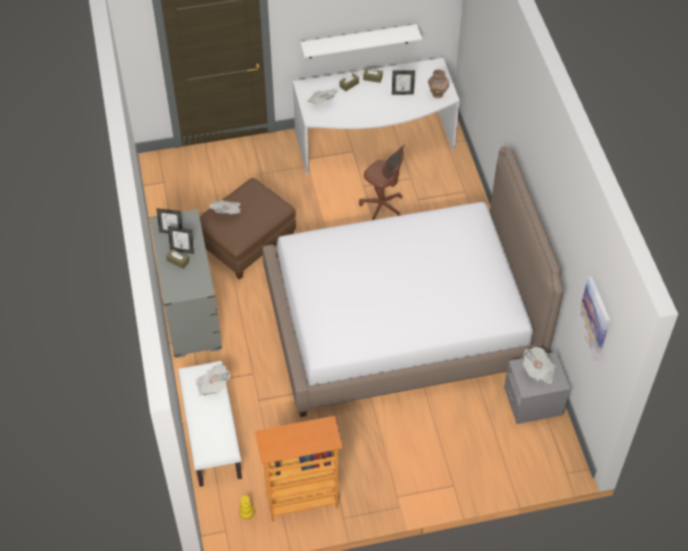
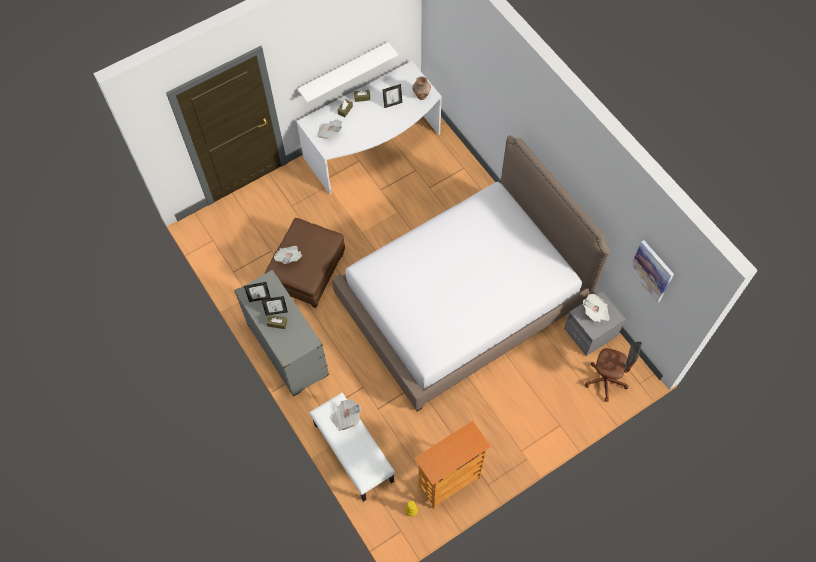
camera: 20 degrees left, 10 degrees up
brown office chair [359,145,404,220] -> brown office chair moved to [585,342,642,402]

